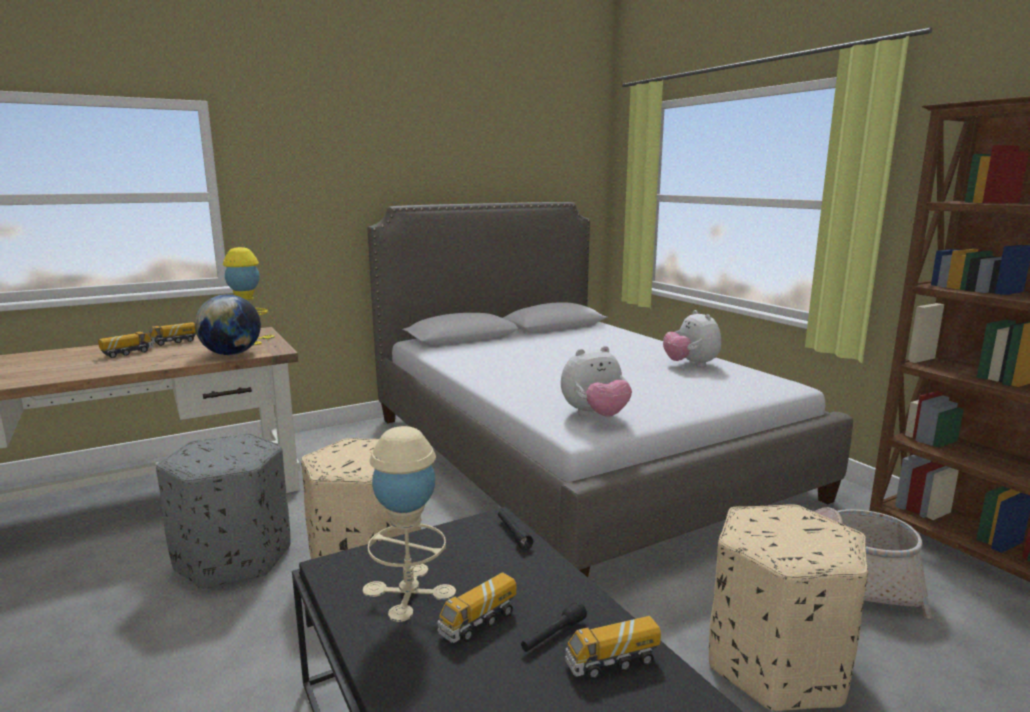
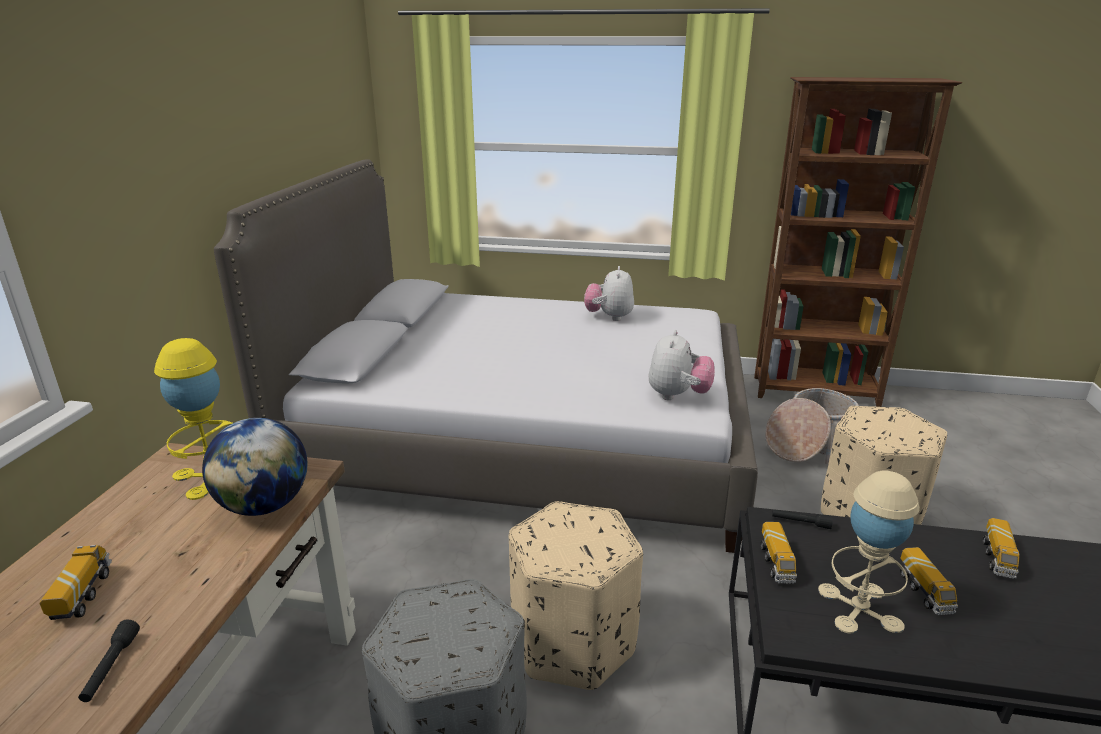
camera: 50 degrees left, 10 degrees up
toy truck [148,322,196,346] -> toy truck moved to [761,522,797,584]
black flashlight [521,601,587,652] -> black flashlight moved to [78,620,140,702]
plush toy [663,310,721,367] -> plush toy turned 75 degrees clockwise [584,266,634,321]

